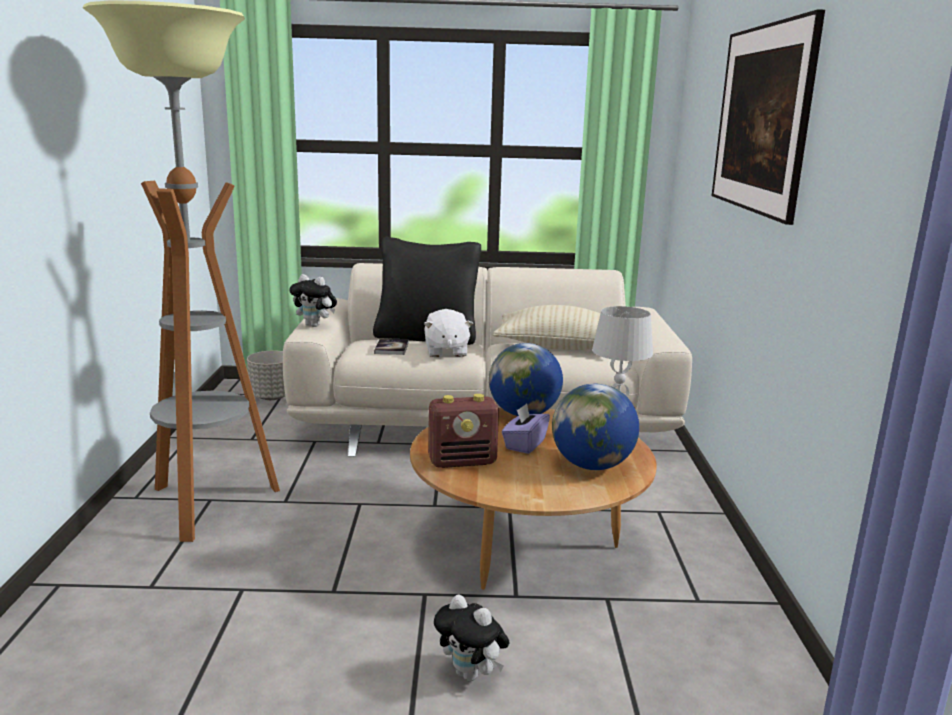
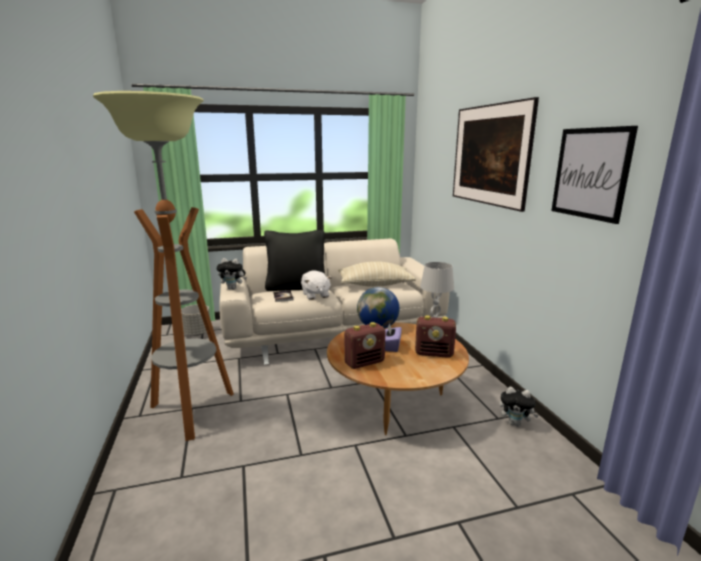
camera: 15 degrees left, 0 degrees up
plush toy [434,594,509,681] -> plush toy moved to [499,387,539,426]
globe [552,384,639,470] -> radio [415,315,456,358]
none -> picture [551,126,638,224]

